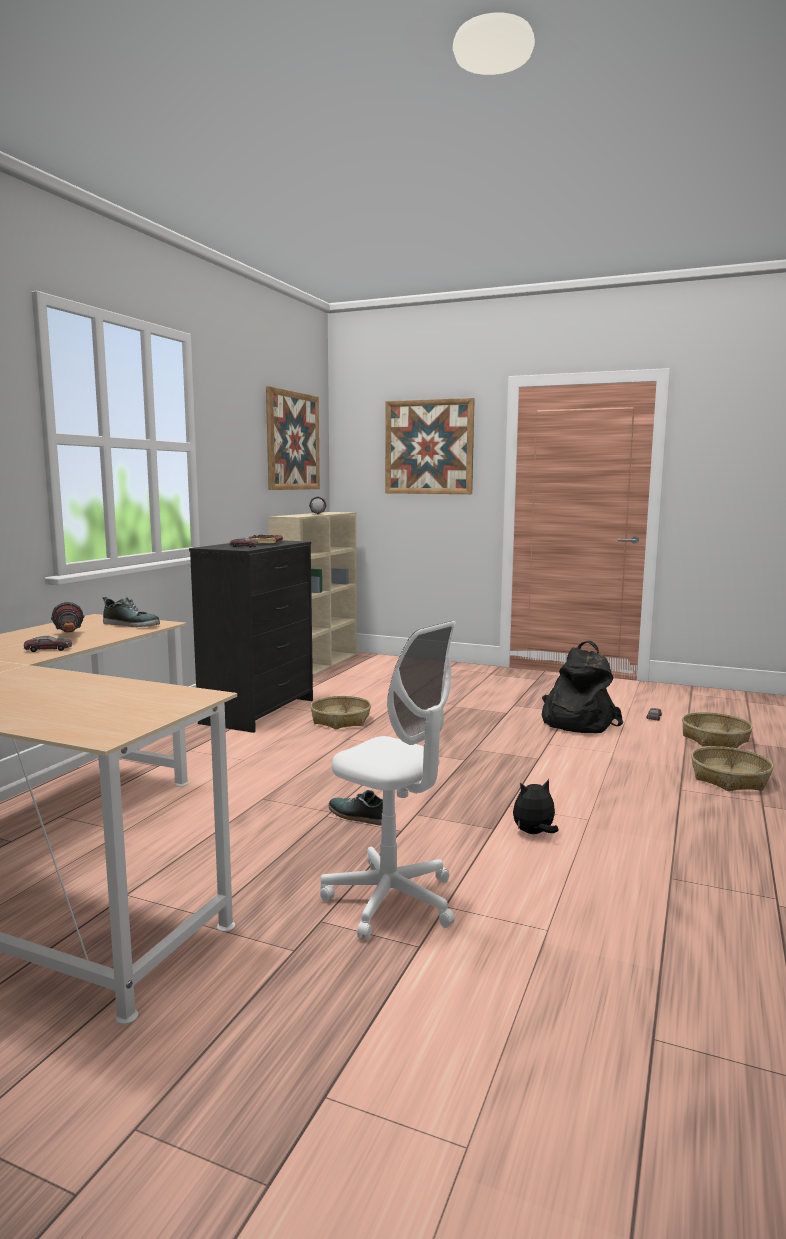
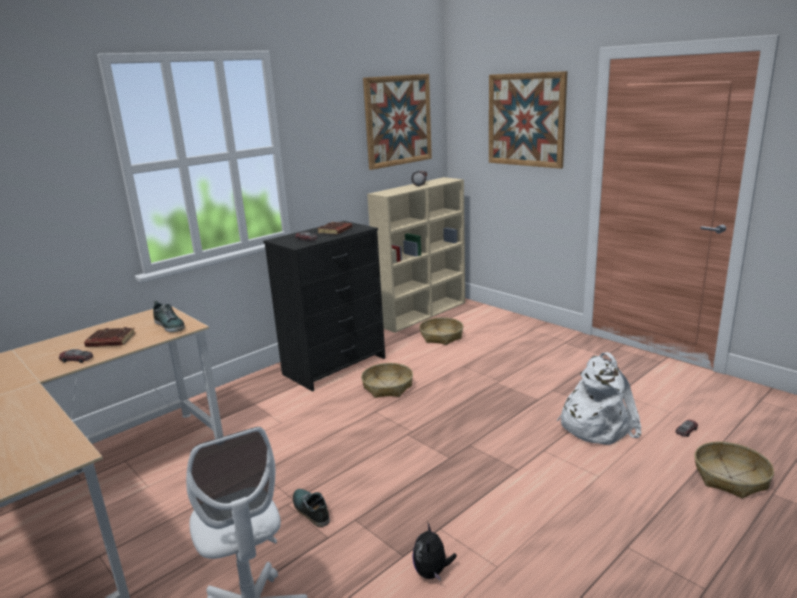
camera: 25 degrees right, 10 degrees up
flashlight [51,602,84,633] -> brown book [84,327,135,347]
plush toy [513,779,558,834] -> plush toy turned 90 degrees counterclockwise [412,523,457,581]
black backpack [542,641,623,733] -> white backpack [557,352,641,445]
basket [691,746,773,791] -> basket moved to [419,317,463,345]

